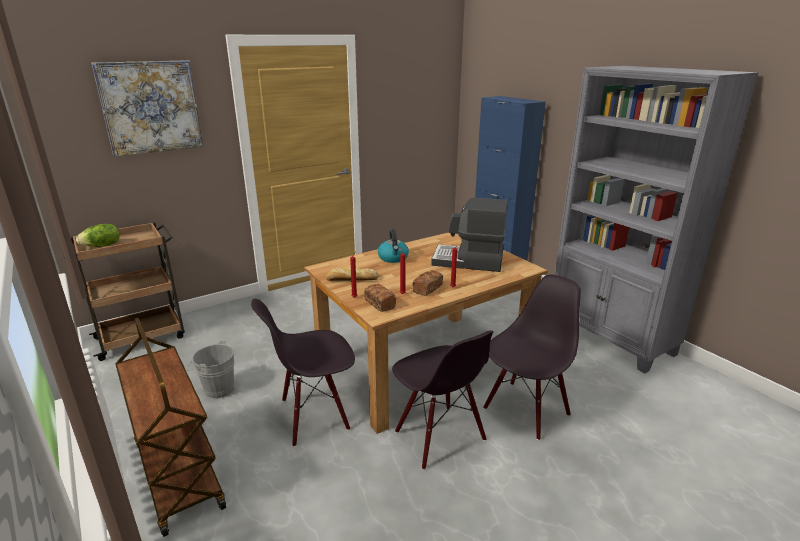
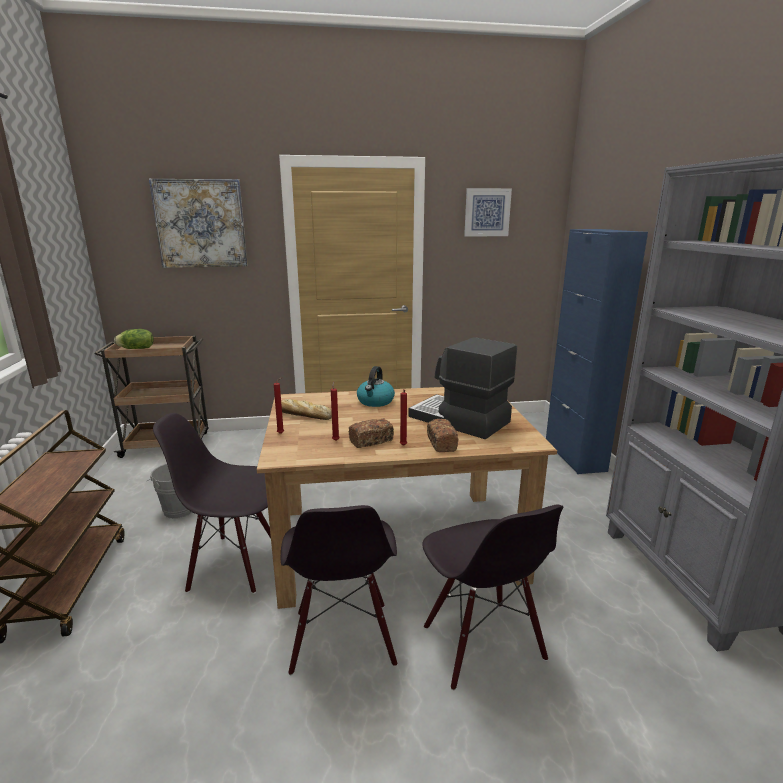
camera: 25 degrees right, 5 degrees down
bread [364,284,396,312] -> bread moved to [427,419,458,452]
black chair [483,275,581,440] -> black chair turned 90 degrees clockwise [422,504,563,690]
none -> picture [464,188,512,237]

